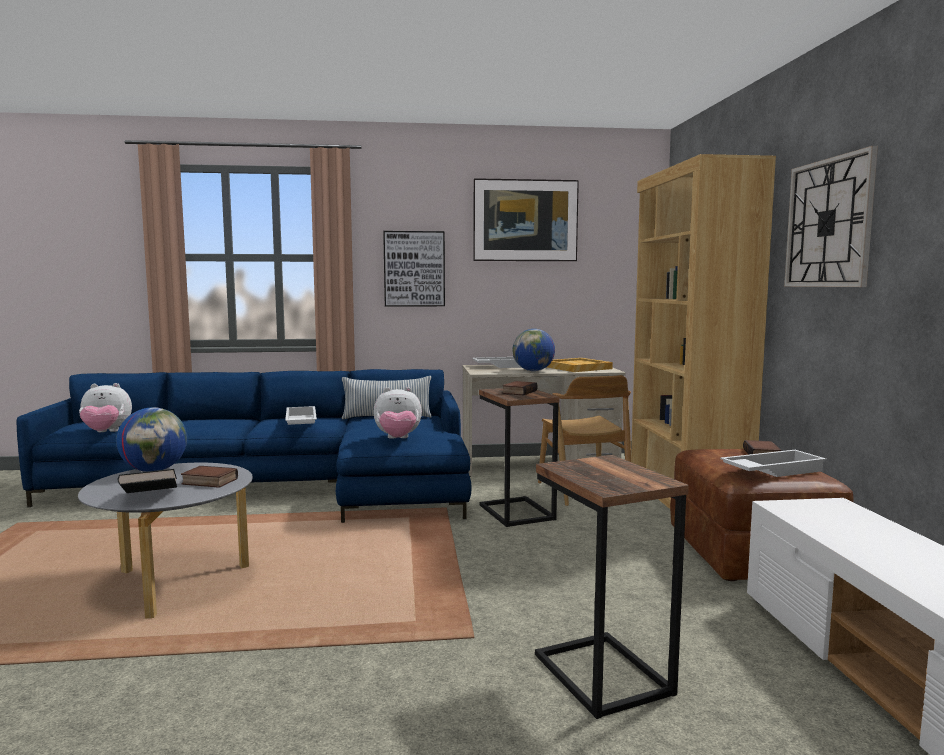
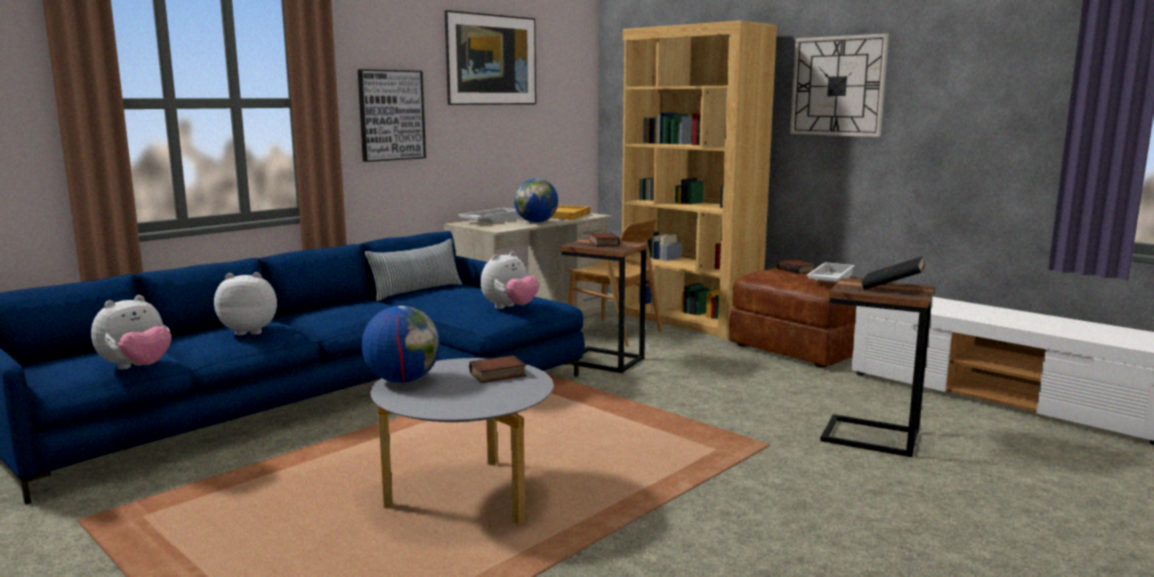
camera: 40 degrees left, 5 degrees up
black book [118,469,177,493] -> black book moved to [861,256,925,290]
white tray [285,406,317,425] -> none
none -> plush toy [214,272,277,335]

